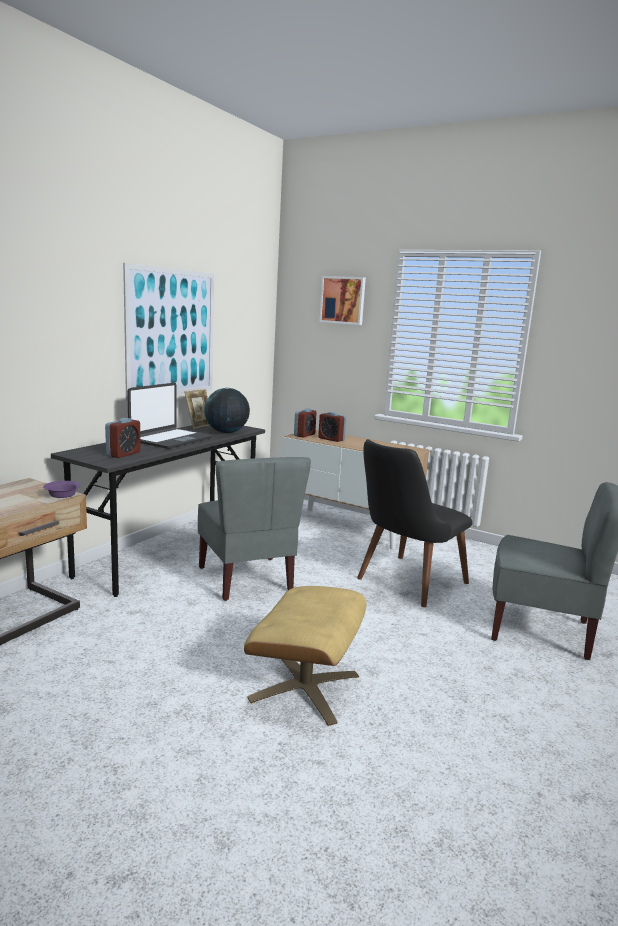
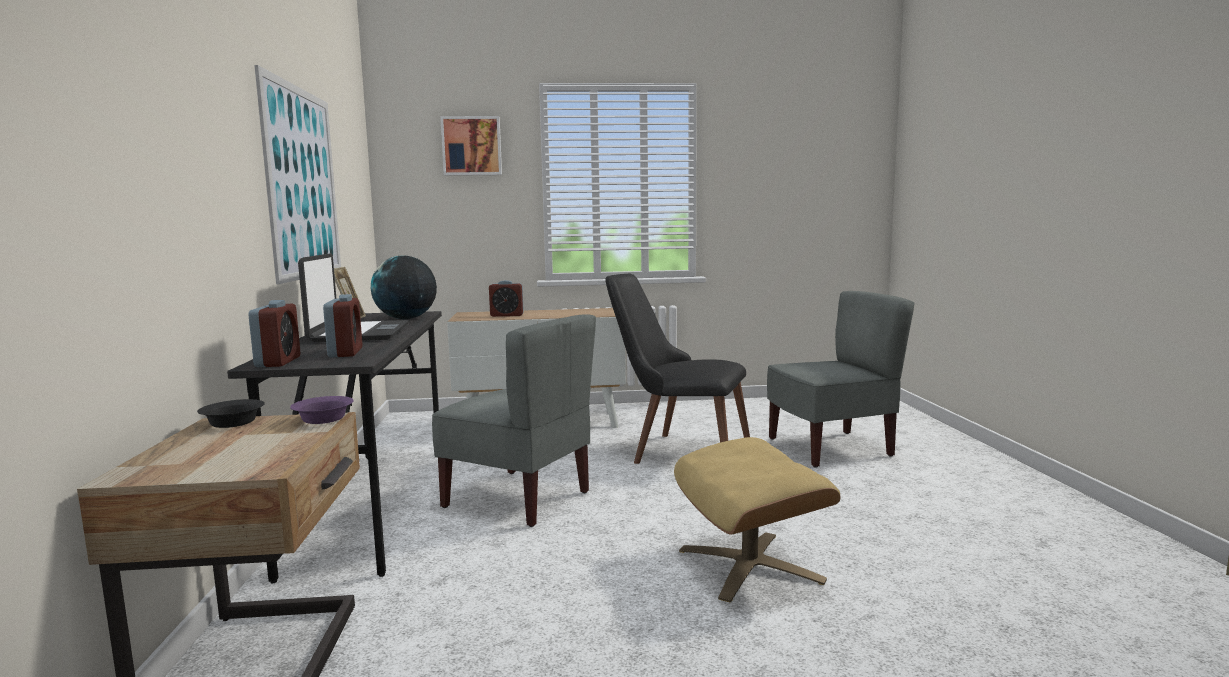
camera: 35 degrees left, 5 degrees down
alarm clock [294,408,317,438] -> alarm clock moved to [248,300,300,367]
black chair [357,439,472,607] -> black chair turned 105 degrees clockwise [605,274,750,464]
none -> black bowl [197,399,265,428]

